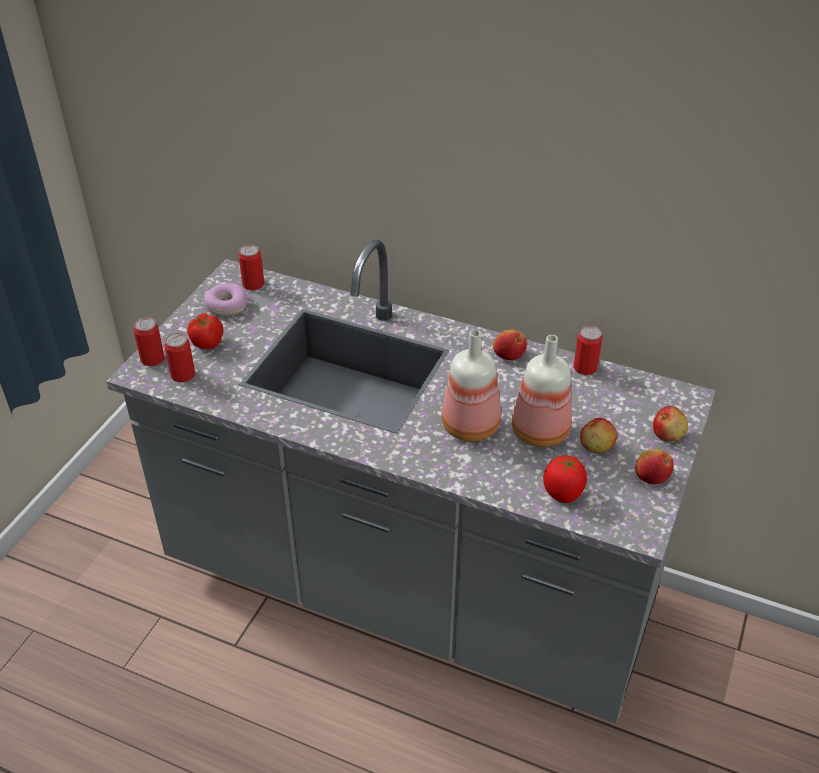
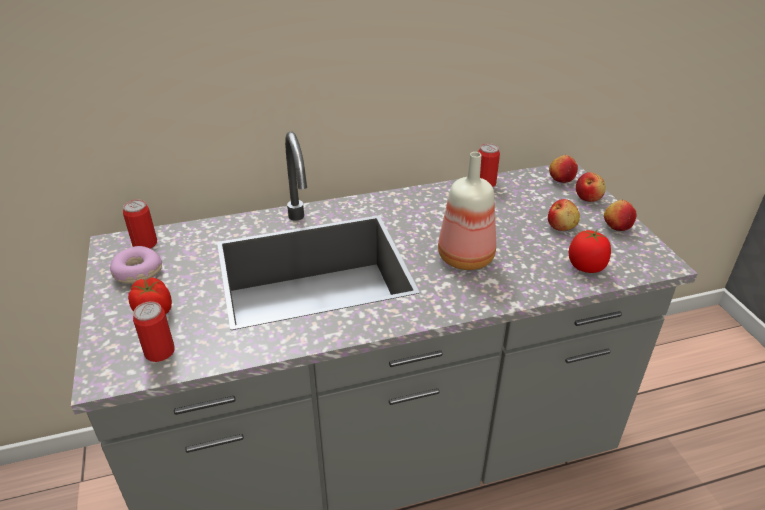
camera: 40 degrees left, 5 degrees down
can [134,317,165,366] -> none
apple [493,330,527,360] -> apple moved to [549,155,578,183]
bottle [511,335,572,447] -> none

